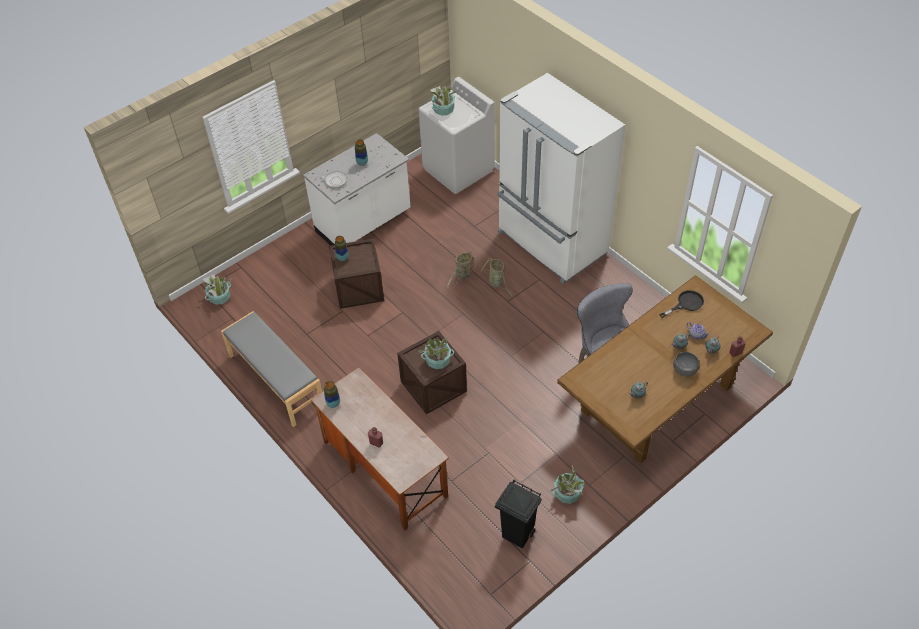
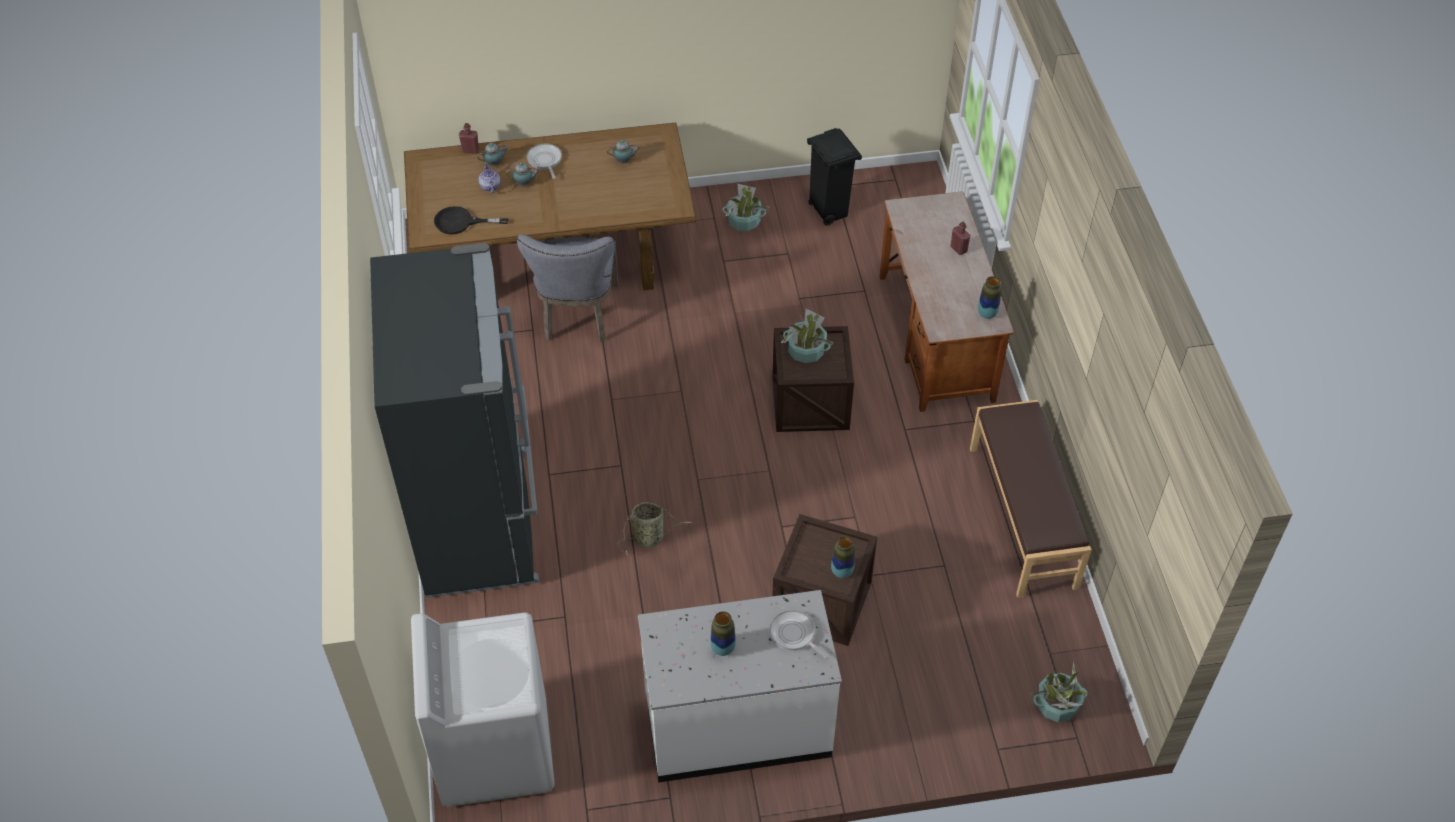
camera: 150 degrees left, 0 degrees up
grey bench [221,311,322,427] -> brown bench [970,400,1092,598]
potted plant [430,86,456,116] -> none
basket [479,258,513,296] -> none
white fridge [498,73,625,284] -> black fridge [370,243,539,598]
grey bowl [673,352,700,377] -> frying pan [527,144,562,179]

